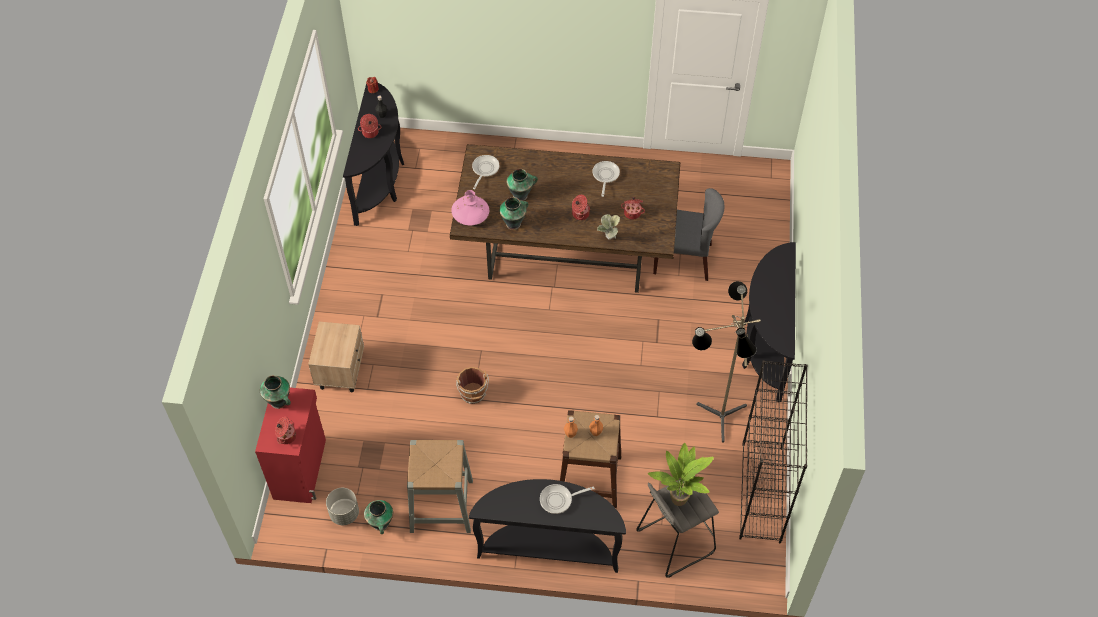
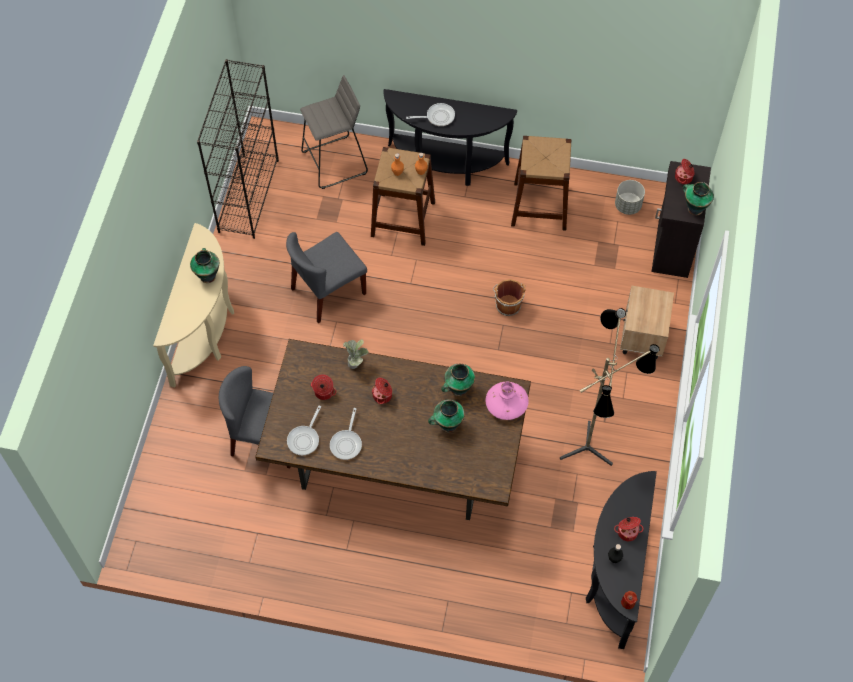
camera: 175 degrees left, 5 degrees up
red cabinet [255,388,326,503] -> black cabinet [652,161,711,278]
vase [364,500,393,534] -> vase moved to [190,248,219,283]
grey stool [407,440,473,533] -> brown stool [511,136,571,231]
frying pan [472,155,499,189] -> frying pan moved to [287,406,321,455]
potted plant [648,443,714,506] -> none
floor lamp [692,281,761,442] -> floor lamp moved to [560,308,660,466]
black console table [742,242,796,402] -> beige console table [153,223,234,387]
none -> grey chair [286,232,367,323]

